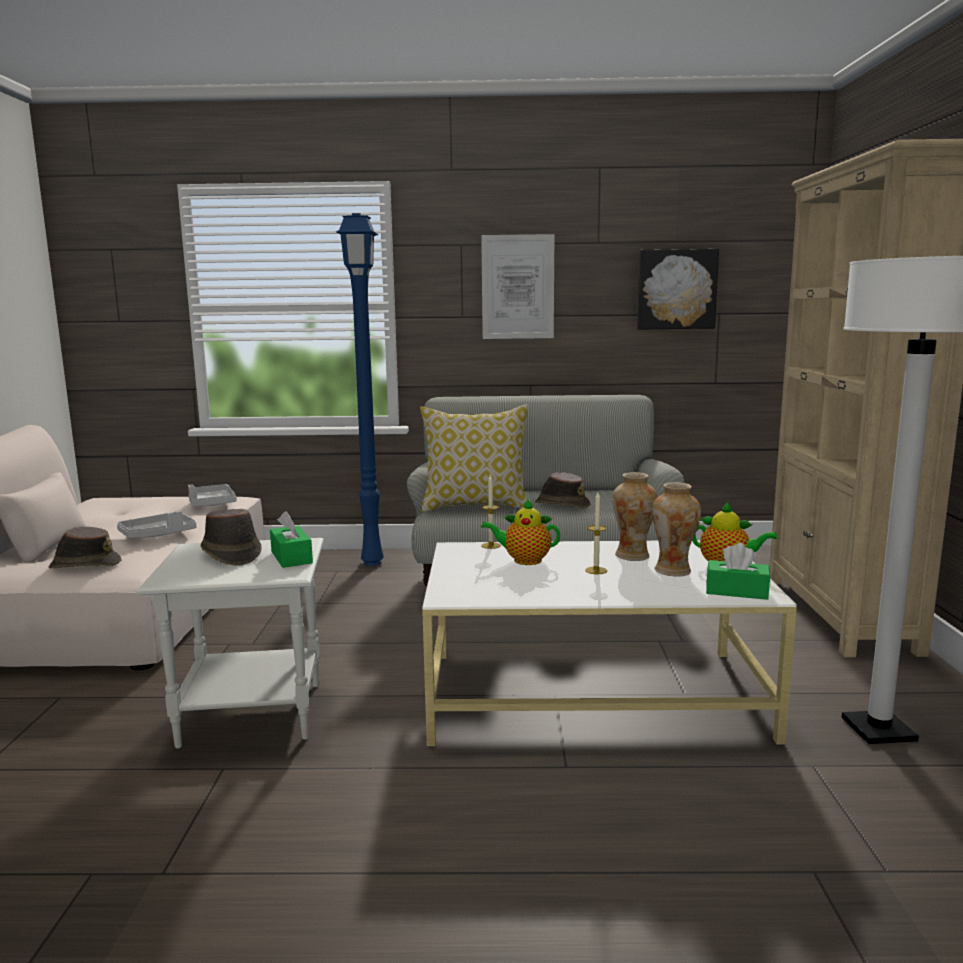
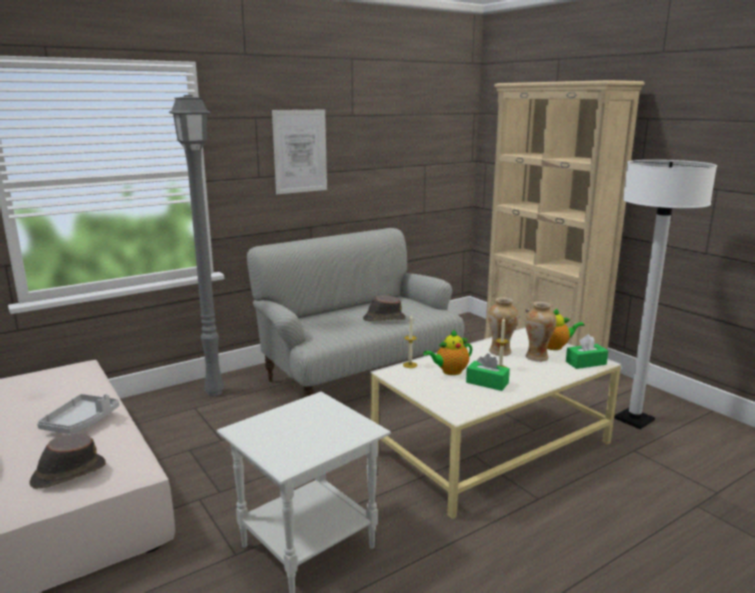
camera: 35 degrees left, 5 degrees up
grey tray [188,484,237,507] -> none
brown hat [200,509,262,566] -> none
green tissue box [270,511,313,568] -> green tissue box moved to [466,353,510,391]
blue floor lamp [336,213,384,566] -> grey floor lamp [168,95,224,396]
pillow [420,404,528,512] -> none
picture [637,249,719,330] -> none

